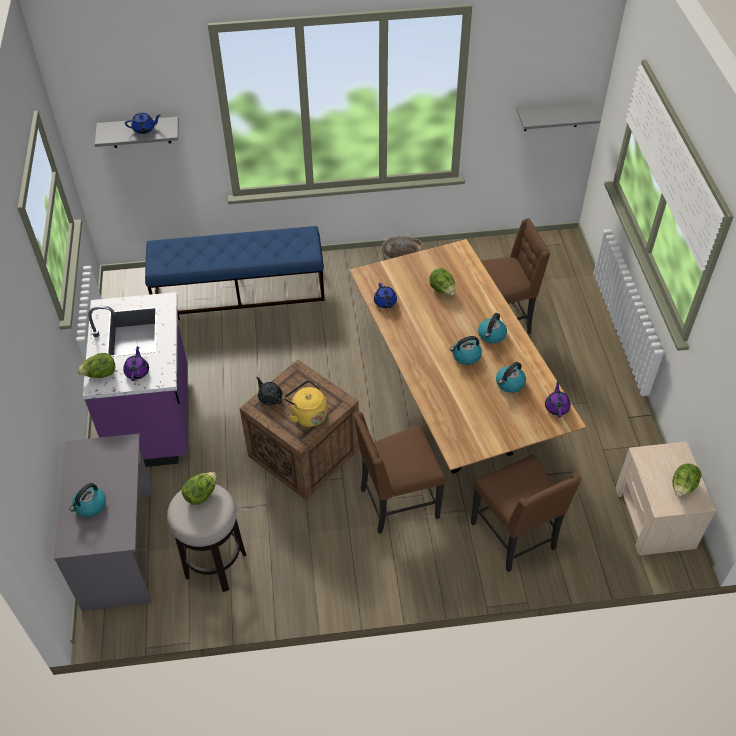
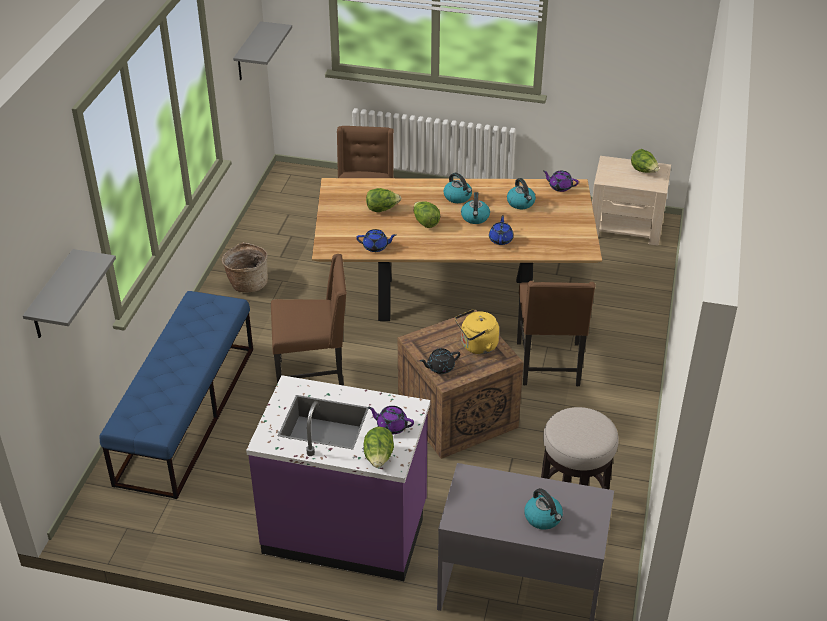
camera: 70 degrees left, 10 degrees down
blue teapot [125,113,161,134] -> blue teapot moved to [489,215,514,245]
lettuce [182,472,217,505] -> lettuce moved to [414,201,440,228]
brown chair [471,455,582,572] -> brown chair moved to [271,254,347,386]

